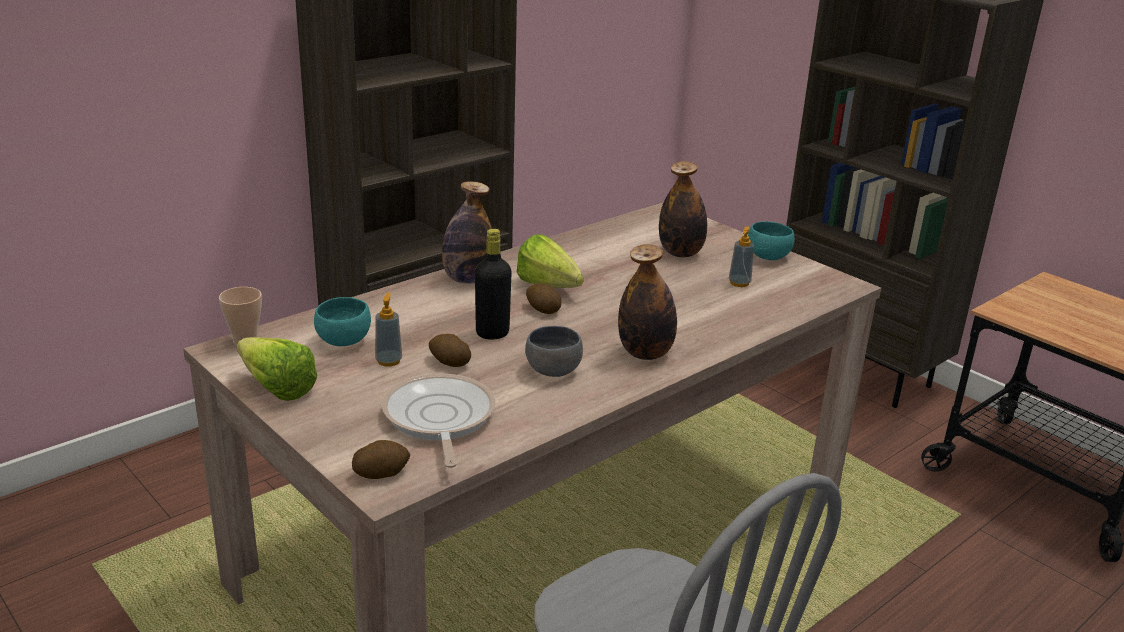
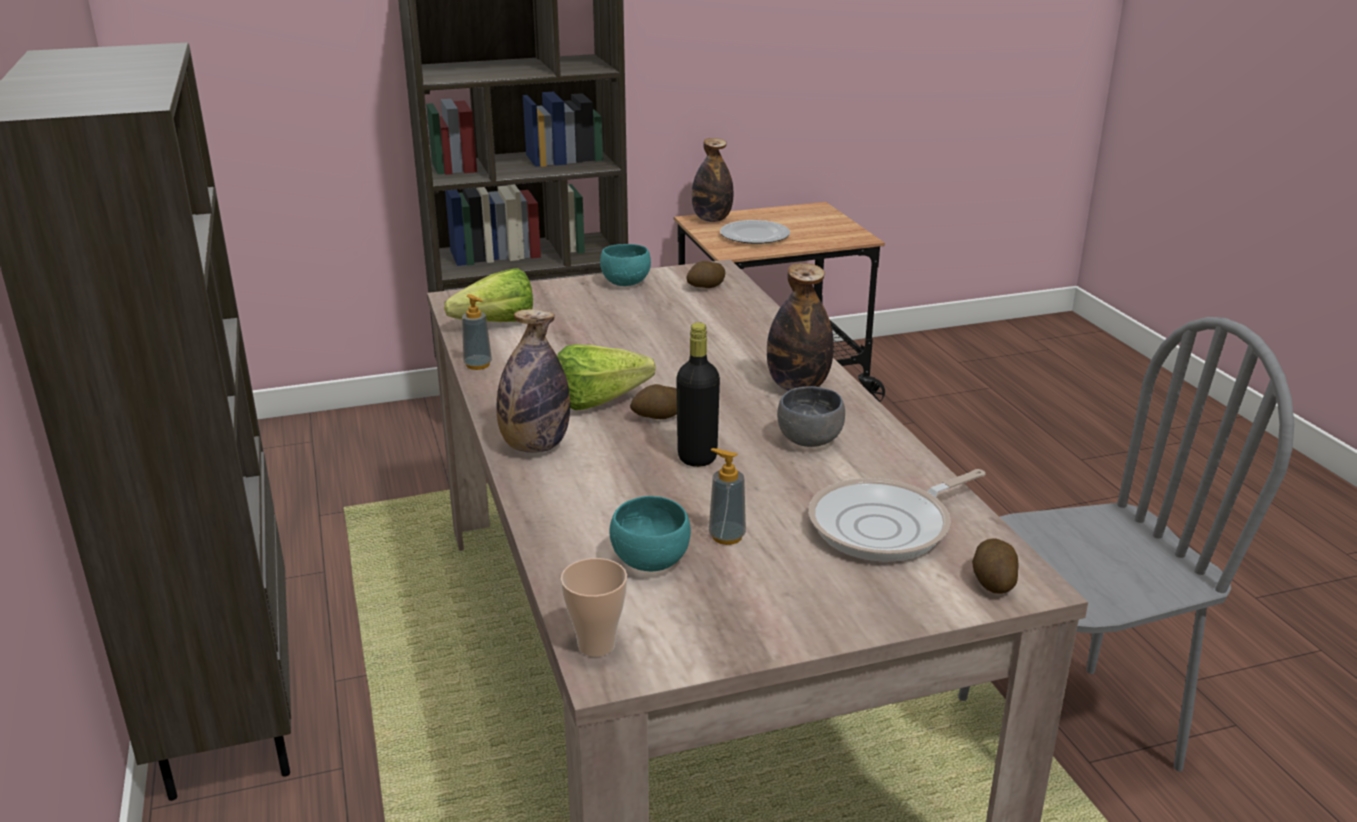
camera: 65 degrees left, 0 degrees up
lettuce [237,337,317,401] -> lettuce moved to [444,268,533,322]
frying pan [382,374,495,468] -> frying pan turned 45 degrees counterclockwise [808,469,985,562]
potato [429,334,471,367] -> potato moved to [686,261,725,288]
bottle [659,161,707,257] -> bottle moved to [692,138,733,222]
soap dispenser [729,226,754,287] -> soap dispenser moved to [462,294,492,370]
none -> plate [720,220,790,244]

